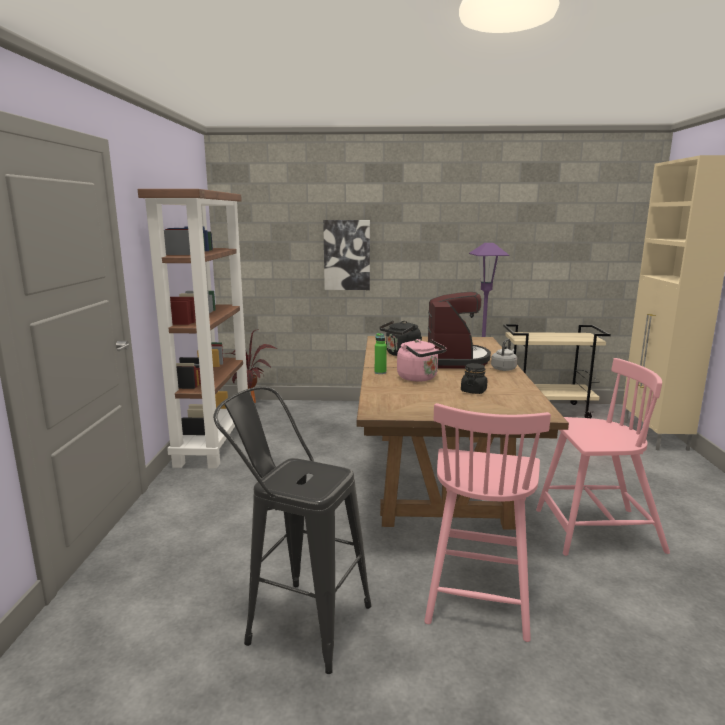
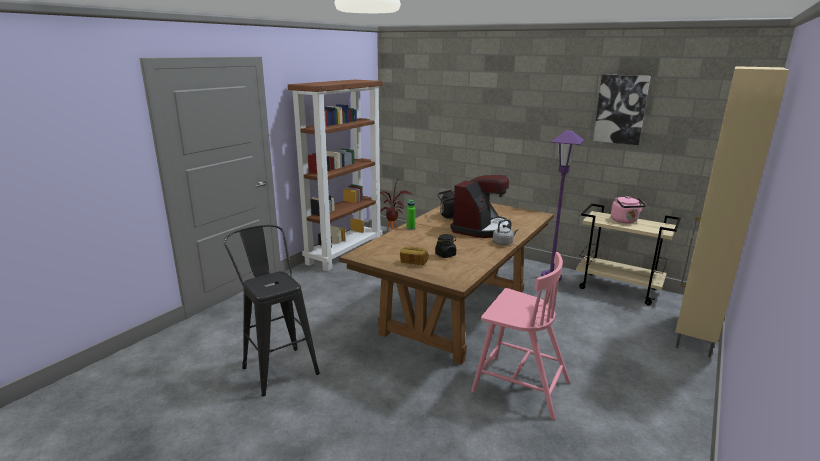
camera: 30 degrees right, 5 degrees up
picture [323,220,370,290] -> picture moved to [593,74,651,145]
pink kettle [397,339,447,381] -> pink kettle moved to [611,196,646,223]
pink chair [424,403,551,642] -> none
none -> bread [400,247,429,265]

